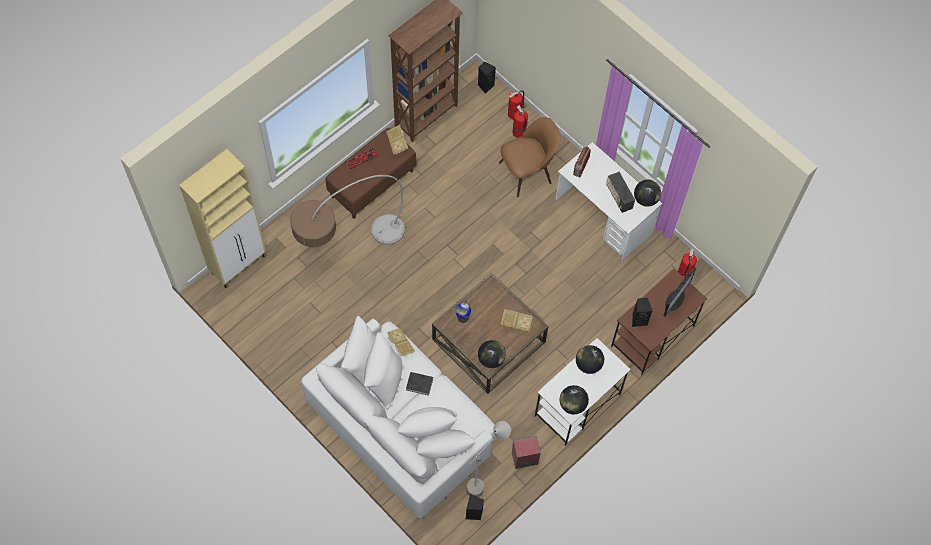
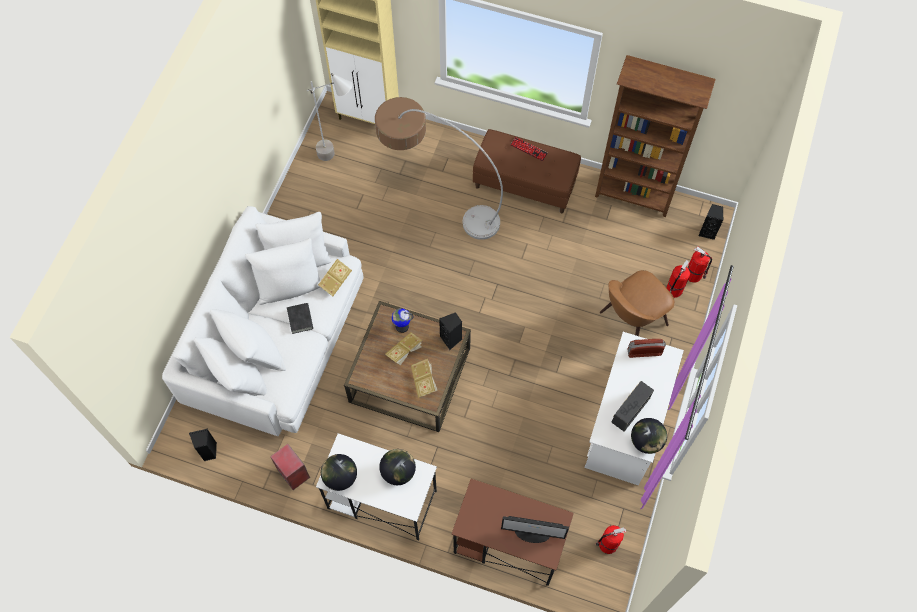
camera: 65 degrees right, 0 degrees up
book [386,125,408,155] -> book moved to [385,333,422,365]
grey floor lamp [466,421,511,497] -> grey floor lamp moved to [307,73,353,161]
globe [478,340,506,368] -> none
brown chair [499,117,561,197] -> brown chair turned 105 degrees clockwise [600,270,675,336]
black speaker [632,298,653,327] -> black speaker moved to [439,312,462,350]

